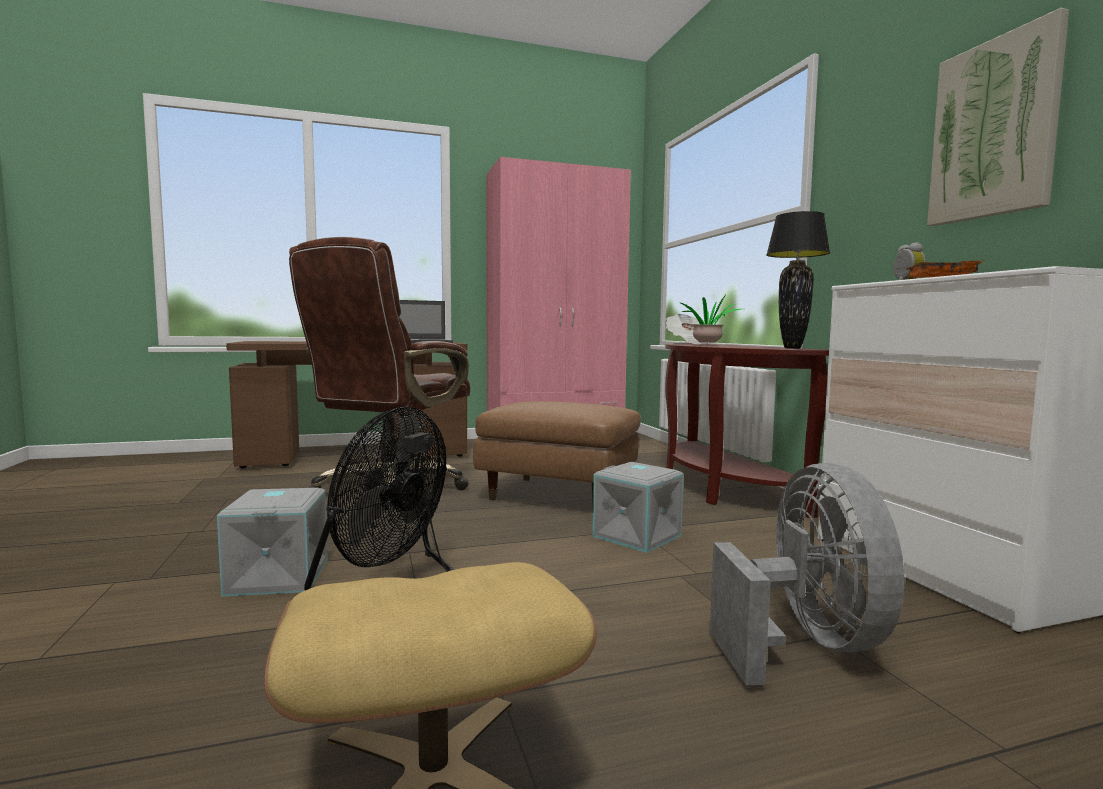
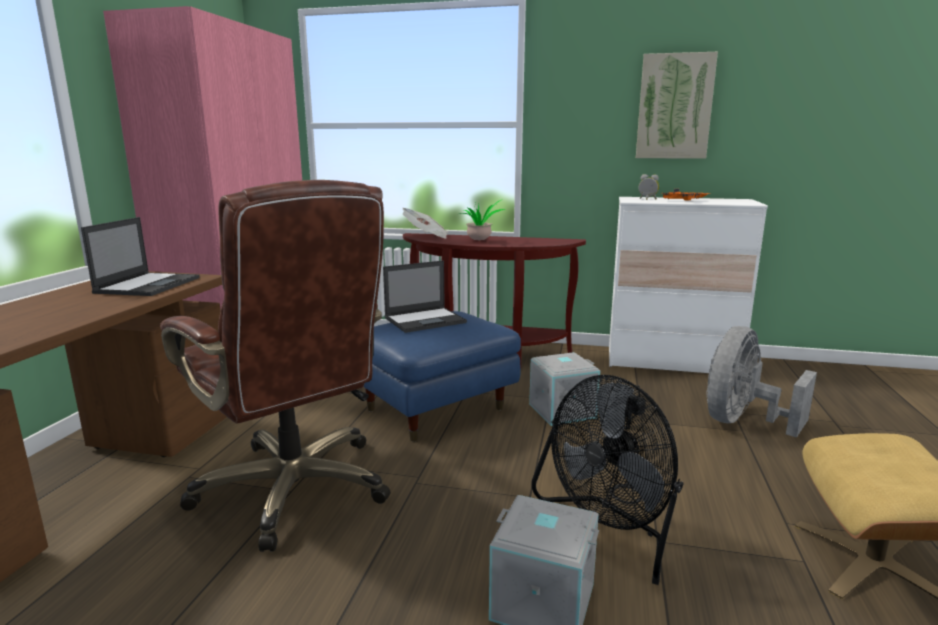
camera: 60 degrees left, 10 degrees up
brown ottoman [473,401,641,503] -> blue ottoman [363,311,521,441]
grey fan [710,463,904,685] -> grey fan turned 75 degrees counterclockwise [706,326,817,438]
black table lamp [766,211,830,349] -> none
none -> laptop [383,260,467,333]

